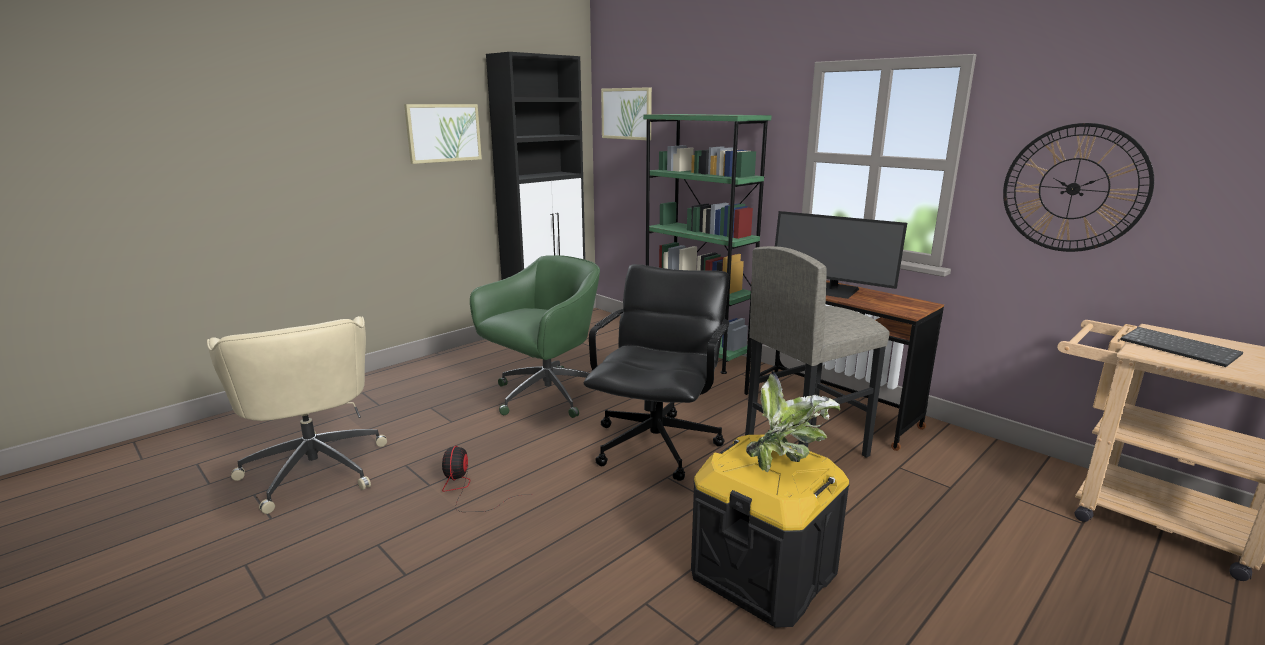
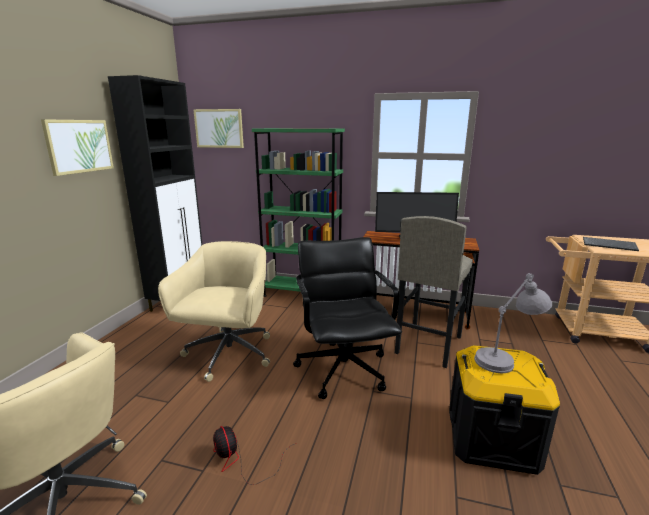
camera: 30 degrees left, 0 degrees up
green office chair [470,255,602,418] -> beige office chair [158,241,270,382]
potted plant [746,371,840,472] -> grey table lamp [474,273,552,373]
wall clock [1003,123,1154,252] -> none

